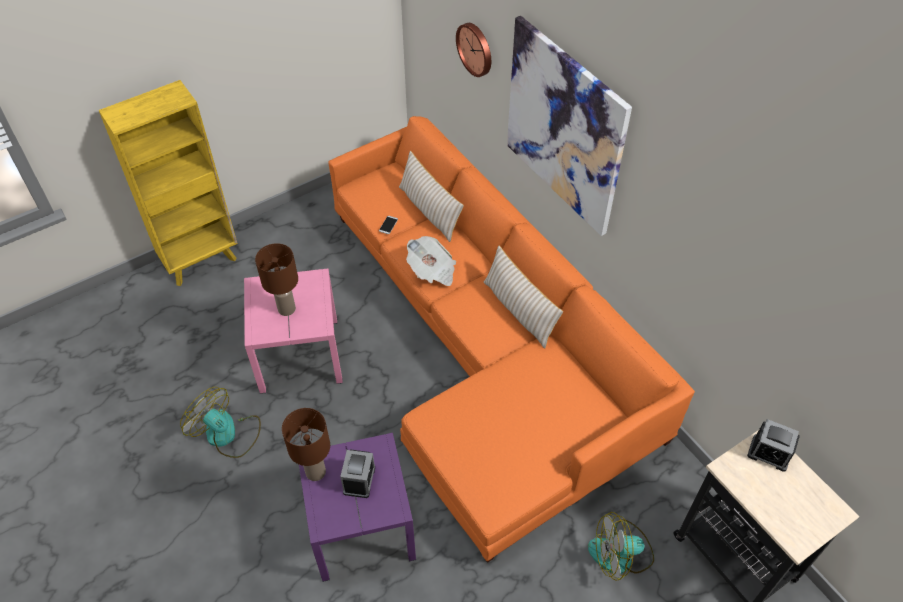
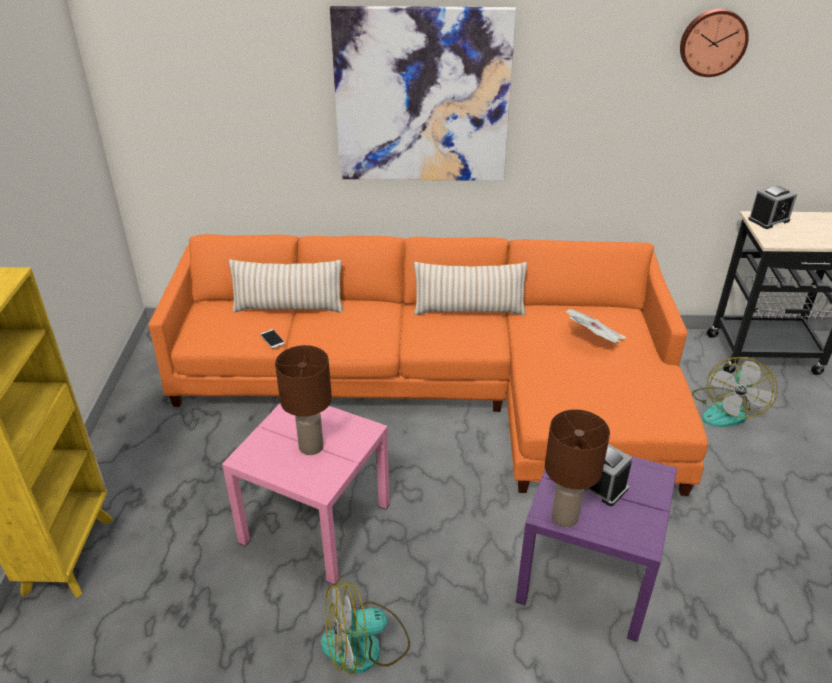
camera: 55 degrees left, 15 degrees down
newspaper [406,236,456,286] -> newspaper moved to [566,309,626,343]
wall clock [456,23,491,77] -> wall clock moved to [680,9,749,77]

